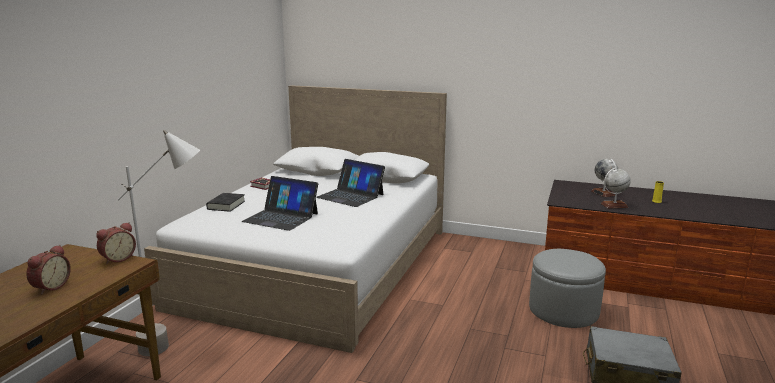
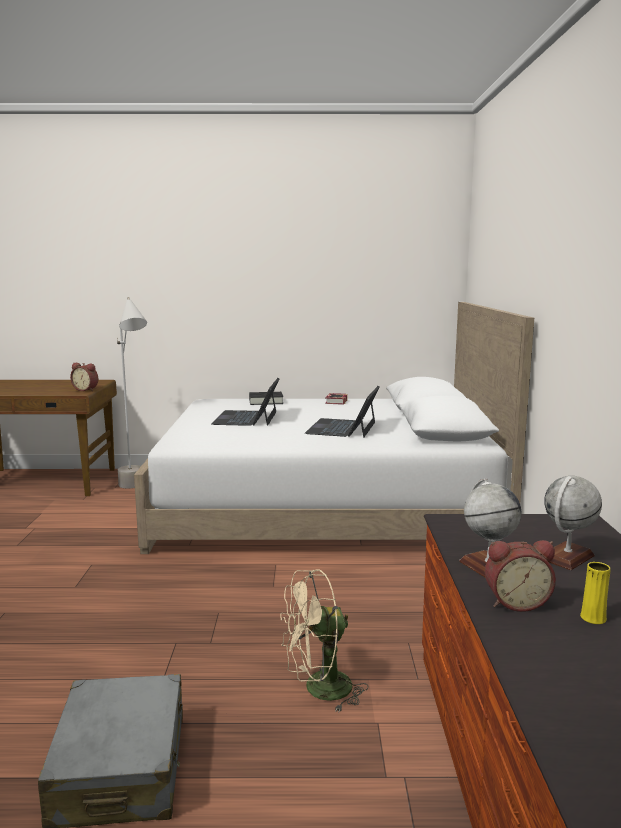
camera: 70 degrees right, 5 degrees down
alarm clock [26,245,71,294] -> alarm clock moved to [485,540,556,612]
grey ottoman [529,249,606,328] -> beige fan [280,569,369,713]

